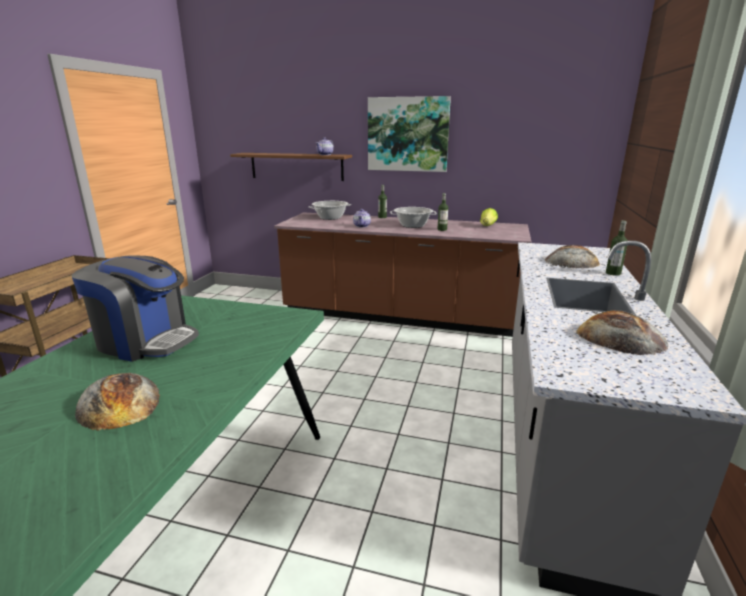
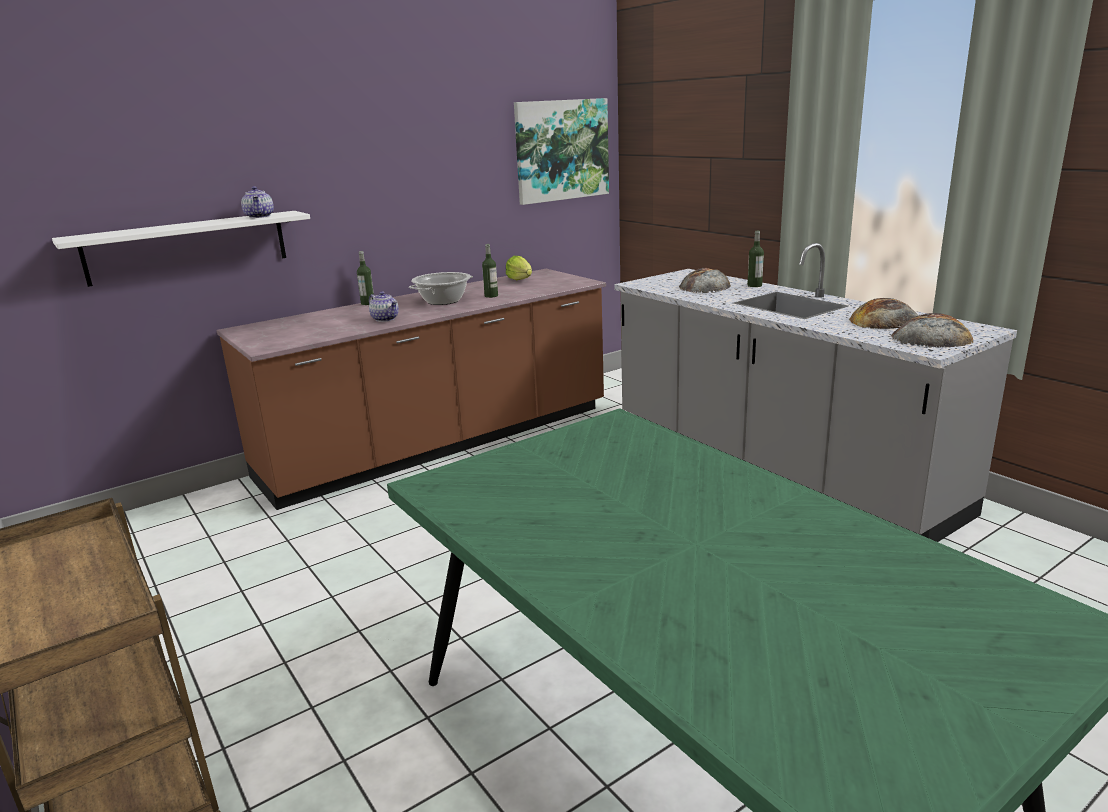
camera: 50 degrees left, 0 degrees up
coffee machine [72,255,199,362] -> none
bread [75,373,160,431] -> bread moved to [891,313,973,347]
brown shelf [230,153,352,181] -> white shelf [52,211,310,287]
cooking pot [309,201,351,220] -> none
picture [368,96,451,172] -> picture moved to [514,98,609,205]

